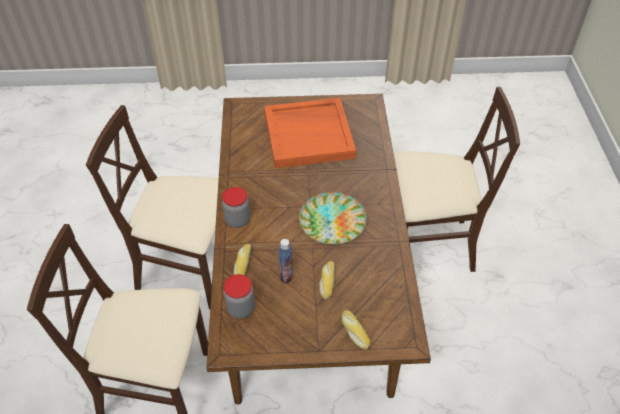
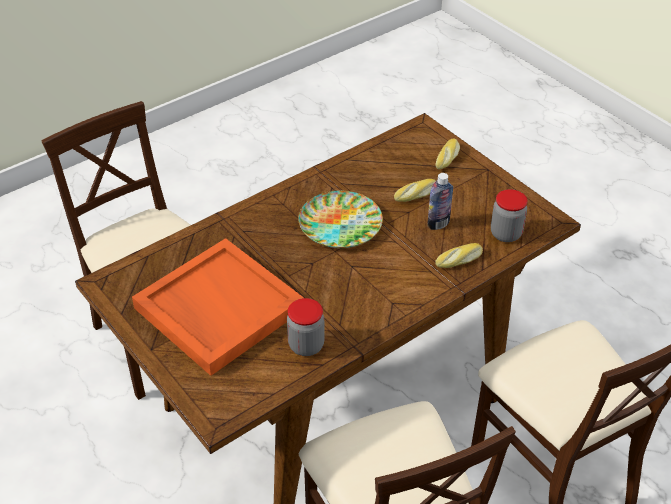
camera: 125 degrees left, 5 degrees down
jar [222,187,250,228] -> jar moved to [287,298,325,356]

